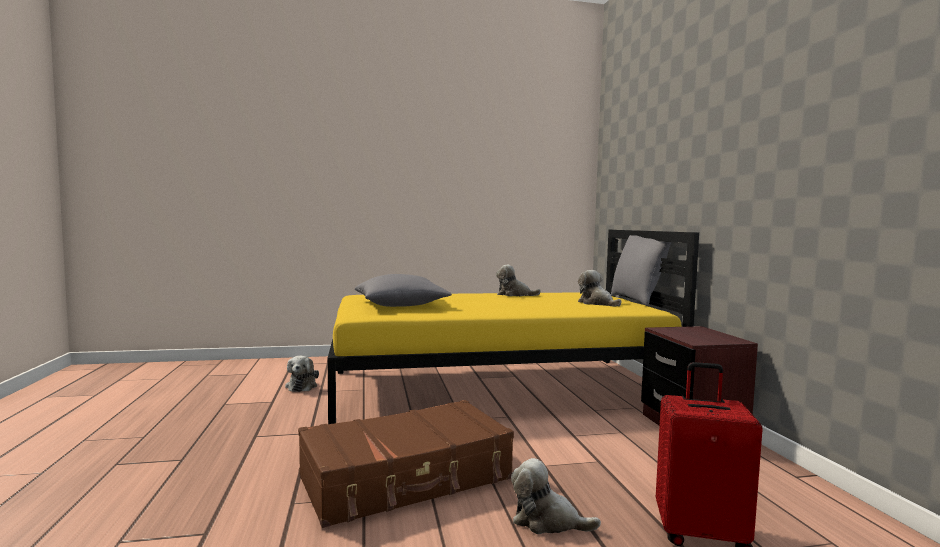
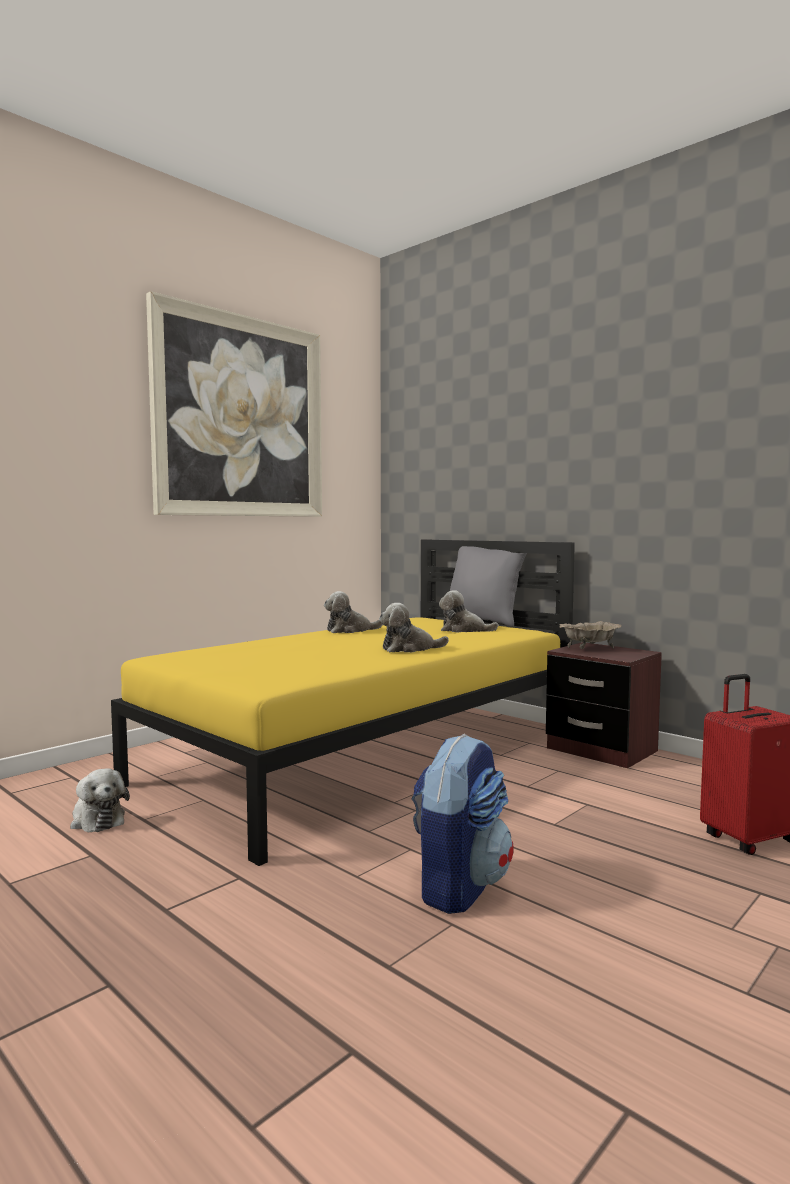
camera: 35 degrees left, 0 degrees up
brown suitcase [298,400,514,528] -> backpack [411,734,514,914]
grey pillow [355,274,452,307] -> none
plush toy [511,458,601,534] -> plush toy moved to [379,603,449,652]
none -> picture [146,291,322,517]
none -> beige bowl [559,621,622,649]

